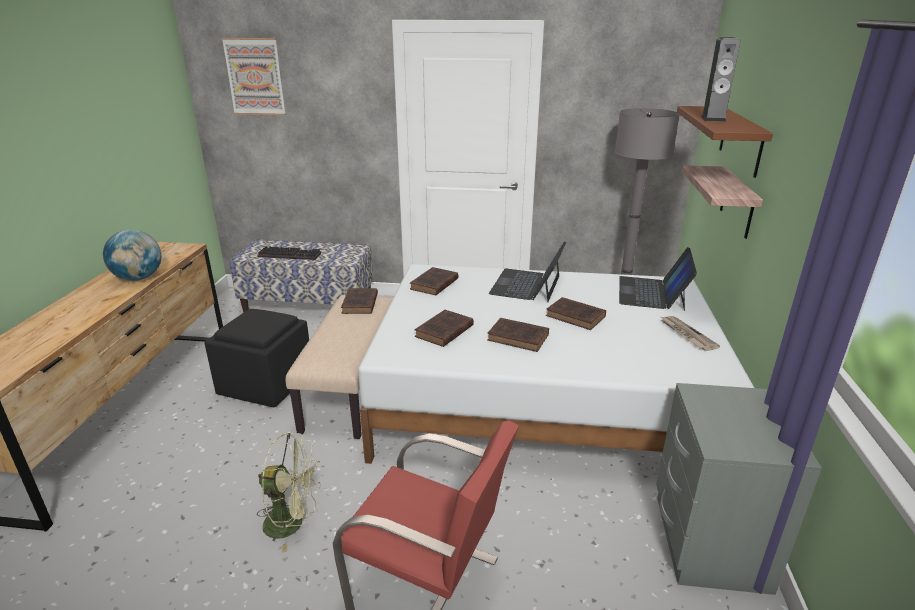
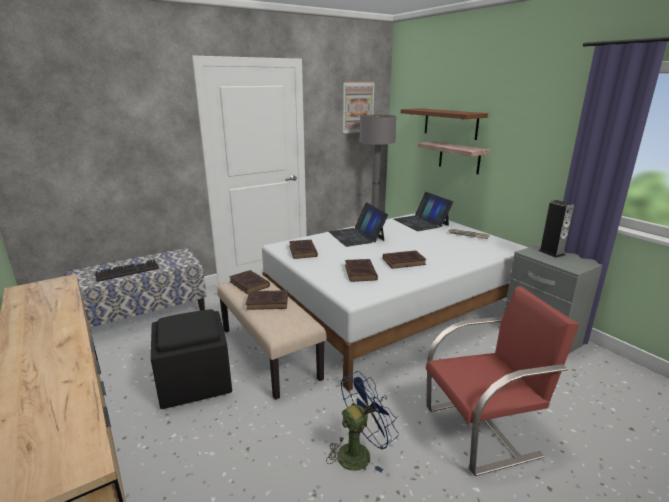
camera: 40 degrees left, 5 degrees down
globe [103,229,161,281] -> none
picture [221,38,286,115] -> picture moved to [343,81,375,134]
green fan [257,433,321,553] -> blue fan [326,371,399,472]
brown book [546,297,606,330] -> brown book moved to [246,290,288,310]
speaker [701,37,740,122] -> speaker moved to [539,200,574,258]

